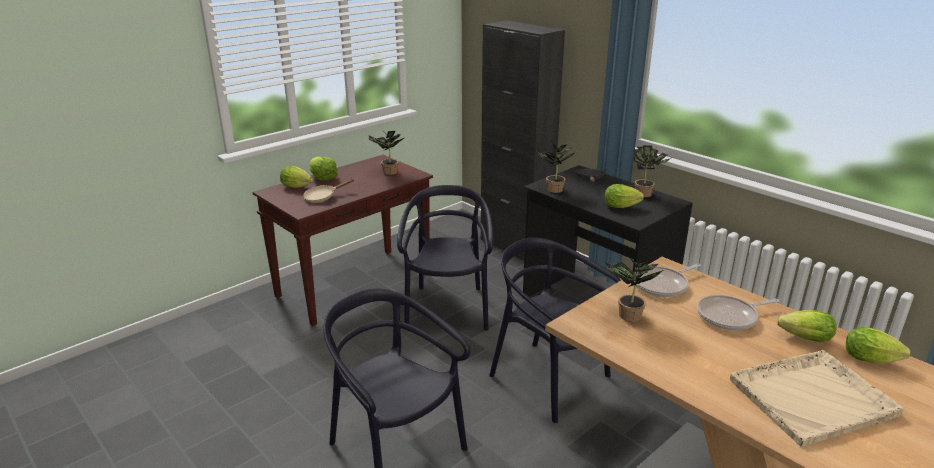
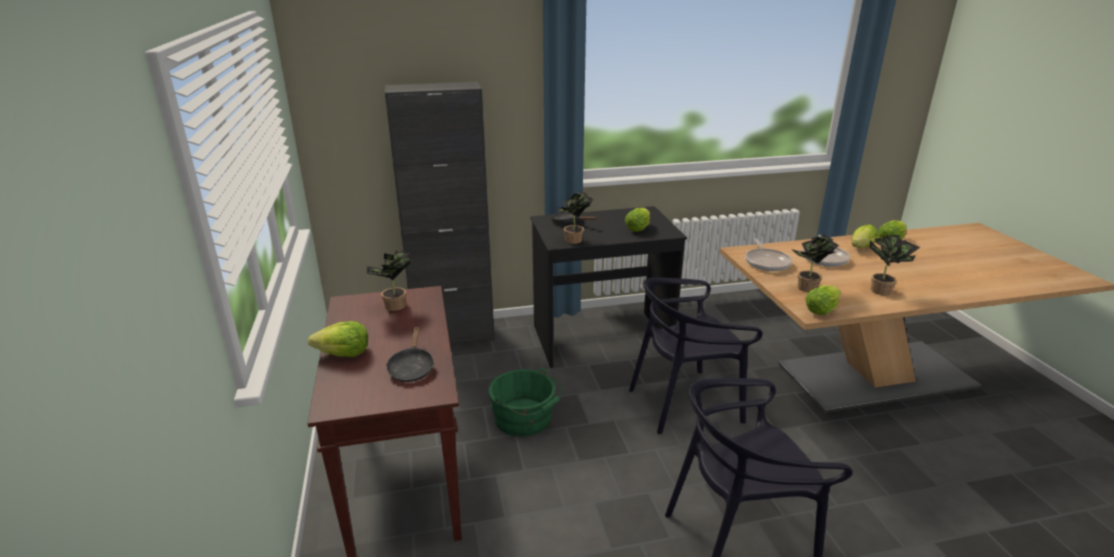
camera: 60 degrees left, 0 degrees up
lettuce [280,166,313,188] -> lettuce moved to [806,285,841,315]
beige frying pan [303,179,354,203] -> black frying pan [386,326,434,382]
black chair [397,185,493,331] -> green bucket [488,367,563,436]
potted plant [633,145,671,197] -> potted plant moved to [870,235,920,295]
beige tray [730,350,903,447] -> none

